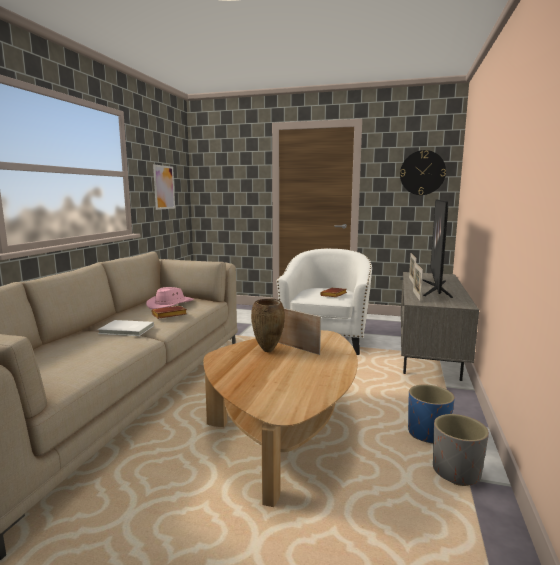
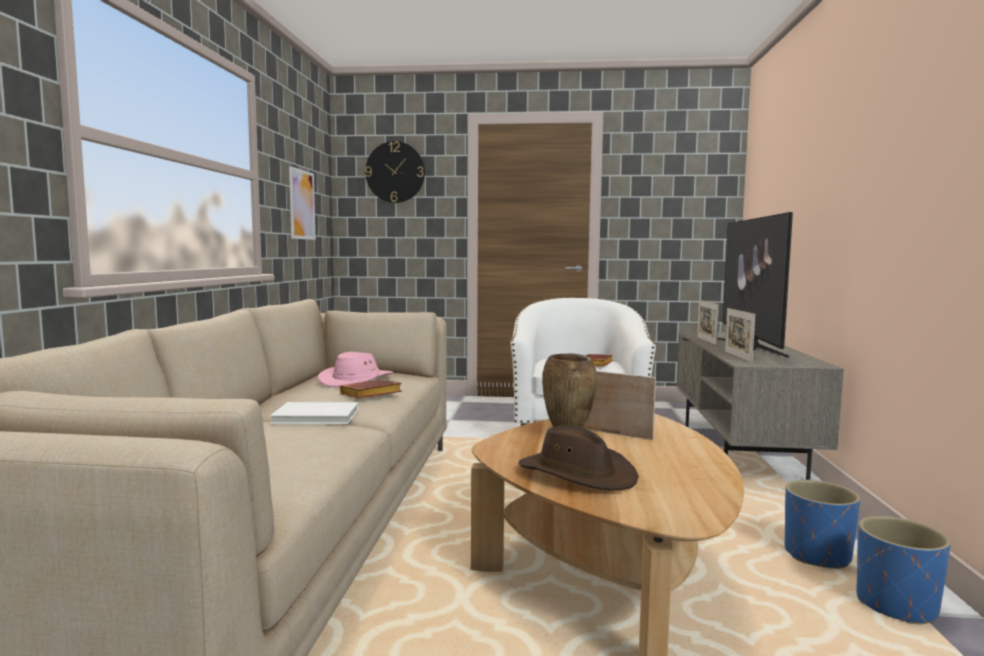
camera: 10 degrees left, 5 degrees down
wall clock [400,150,446,195] -> wall clock moved to [365,141,425,203]
grey planter [433,414,489,486] -> blue planter [857,516,951,624]
none -> brown hat [519,425,639,490]

